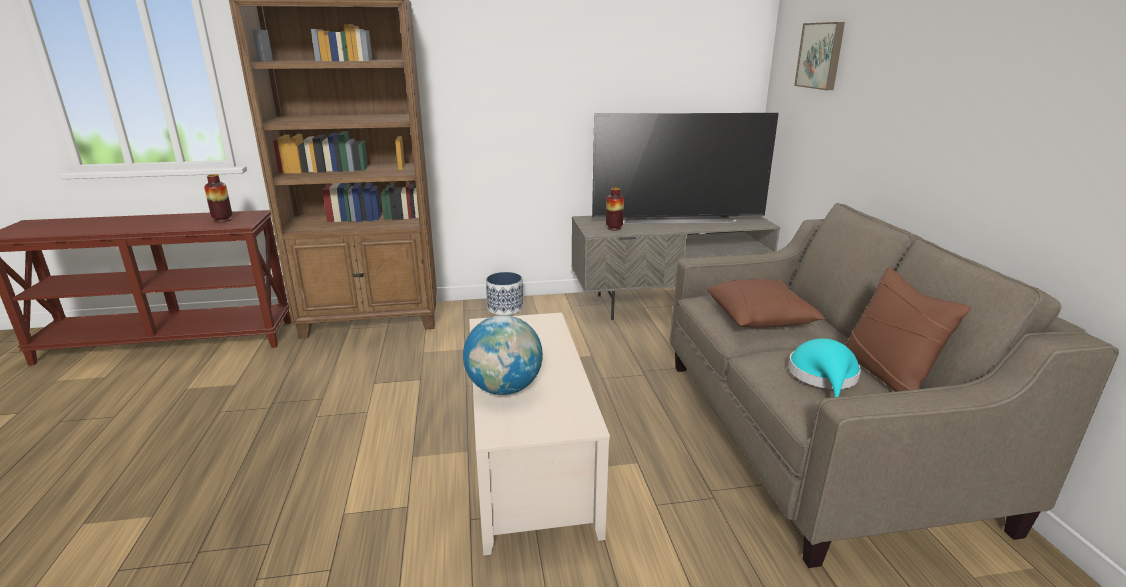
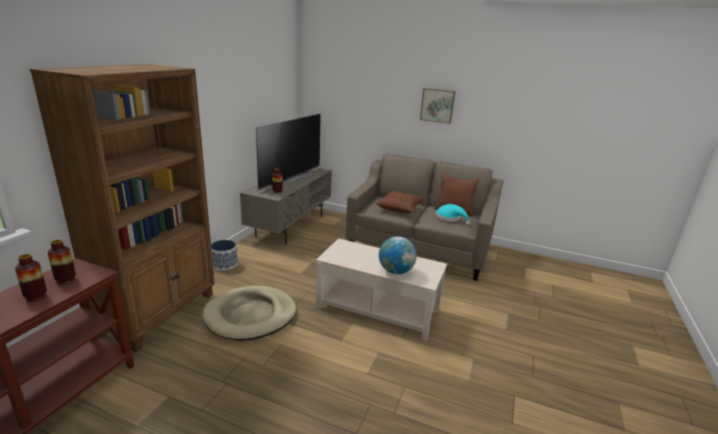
camera: 60 degrees left, 0 degrees up
picture [794,22,845,90] -> picture moved to [420,88,455,124]
none -> vase [15,254,47,302]
none -> beige dog bed [202,286,296,341]

